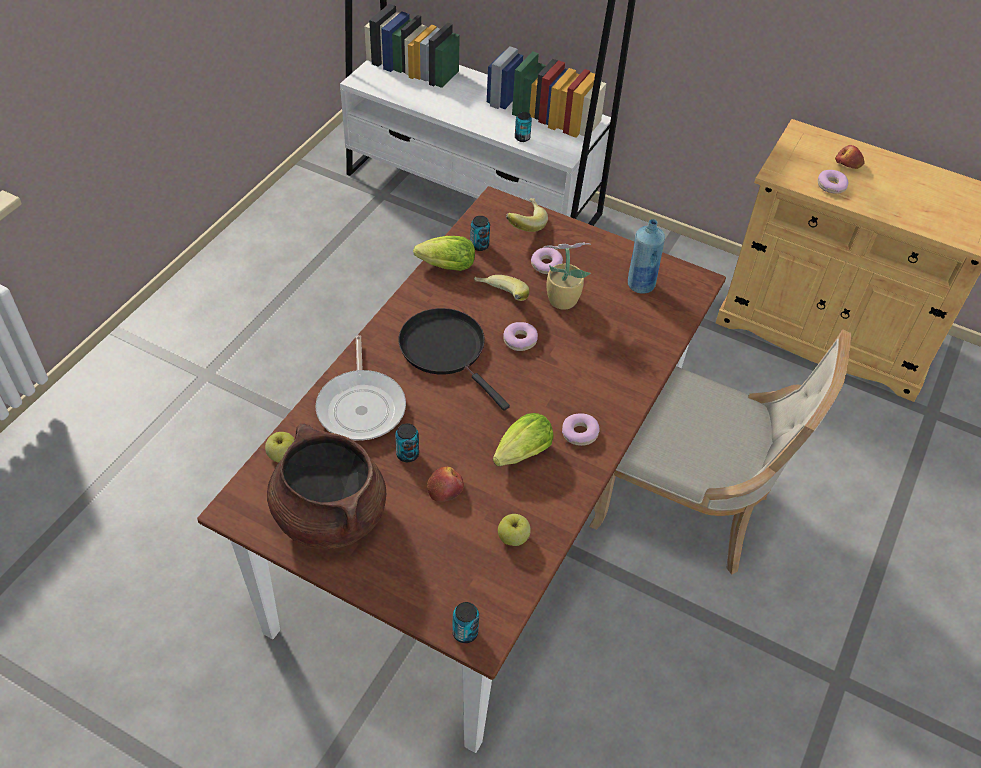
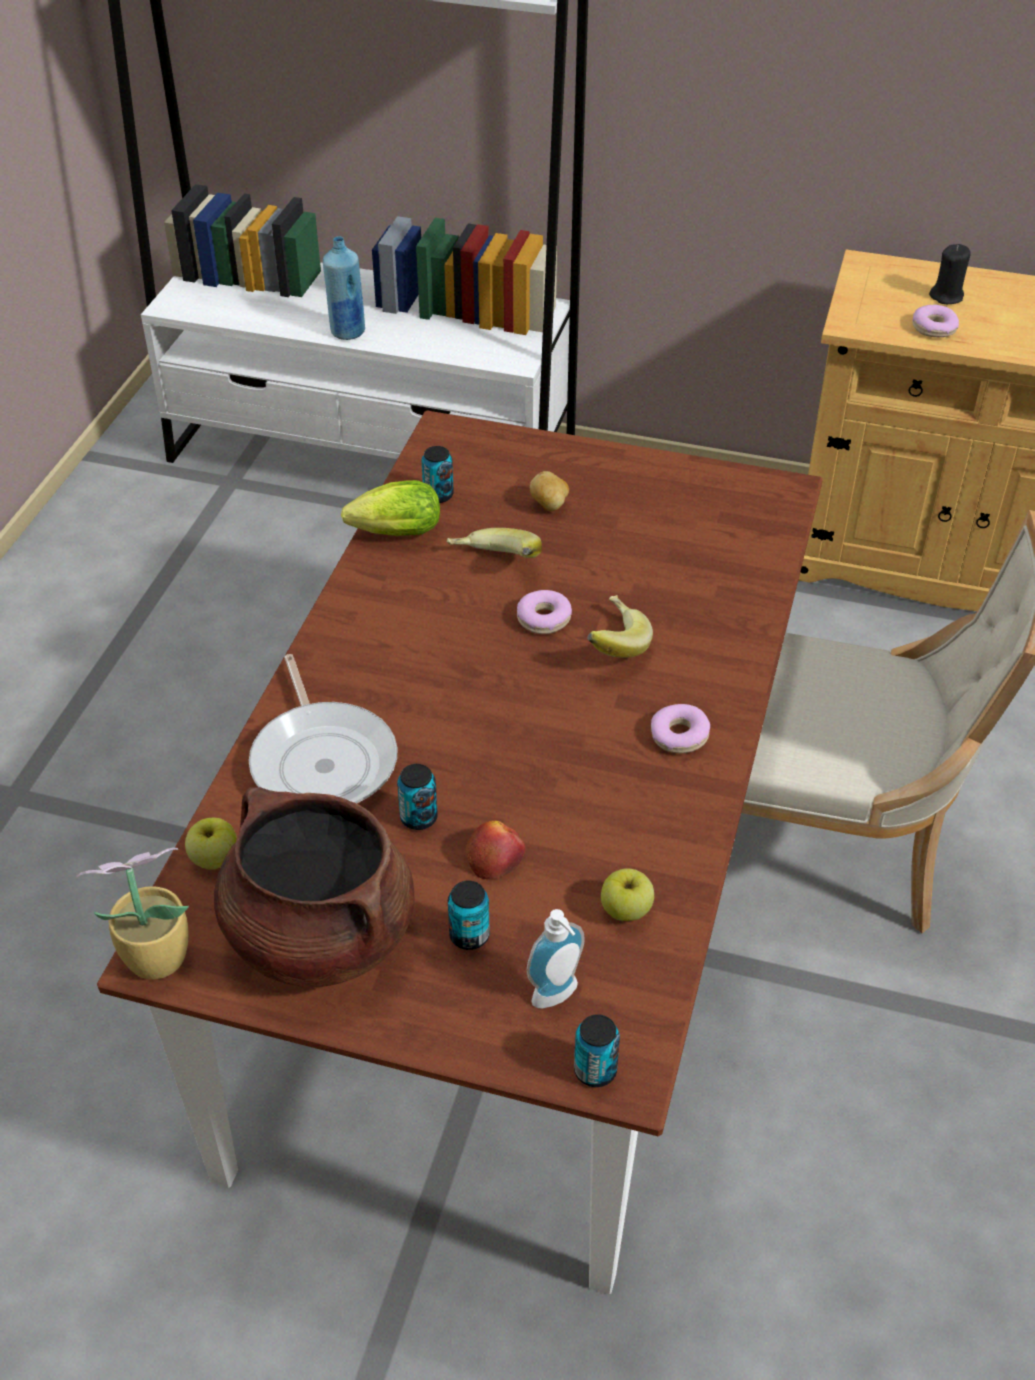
camera: 10 degrees left, 5 degrees down
black frying pan [398,308,510,411] -> none
lettuce [493,413,554,466] -> none
banana [506,198,548,232] -> banana moved to [587,595,653,658]
can [515,112,532,142] -> can moved to [448,881,490,950]
donut [531,247,563,274] -> potato [530,471,569,511]
potted plant [543,243,591,310] -> potted plant moved to [76,848,189,979]
blue bottle [628,219,665,294] -> blue bottle moved to [323,236,365,340]
apple [835,145,865,169] -> black candle [929,244,970,304]
none -> soap dispenser [527,909,585,1009]

